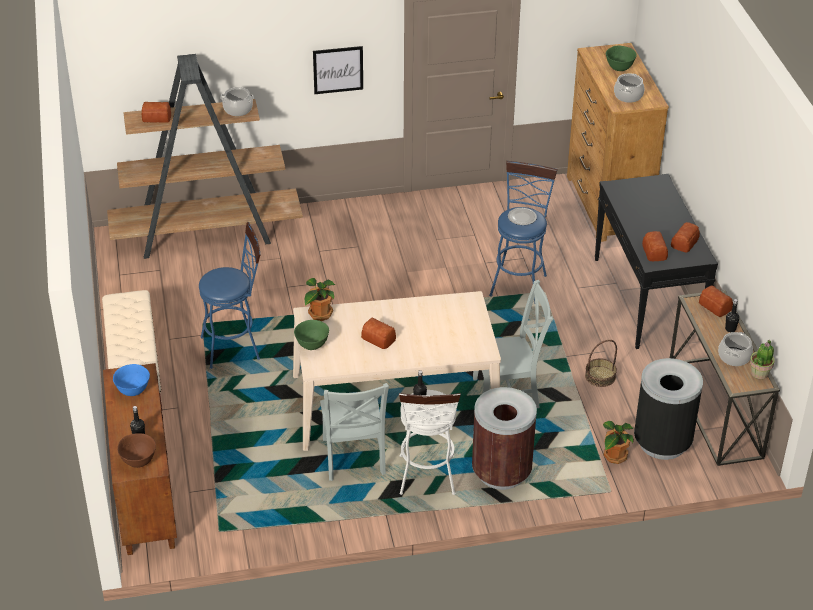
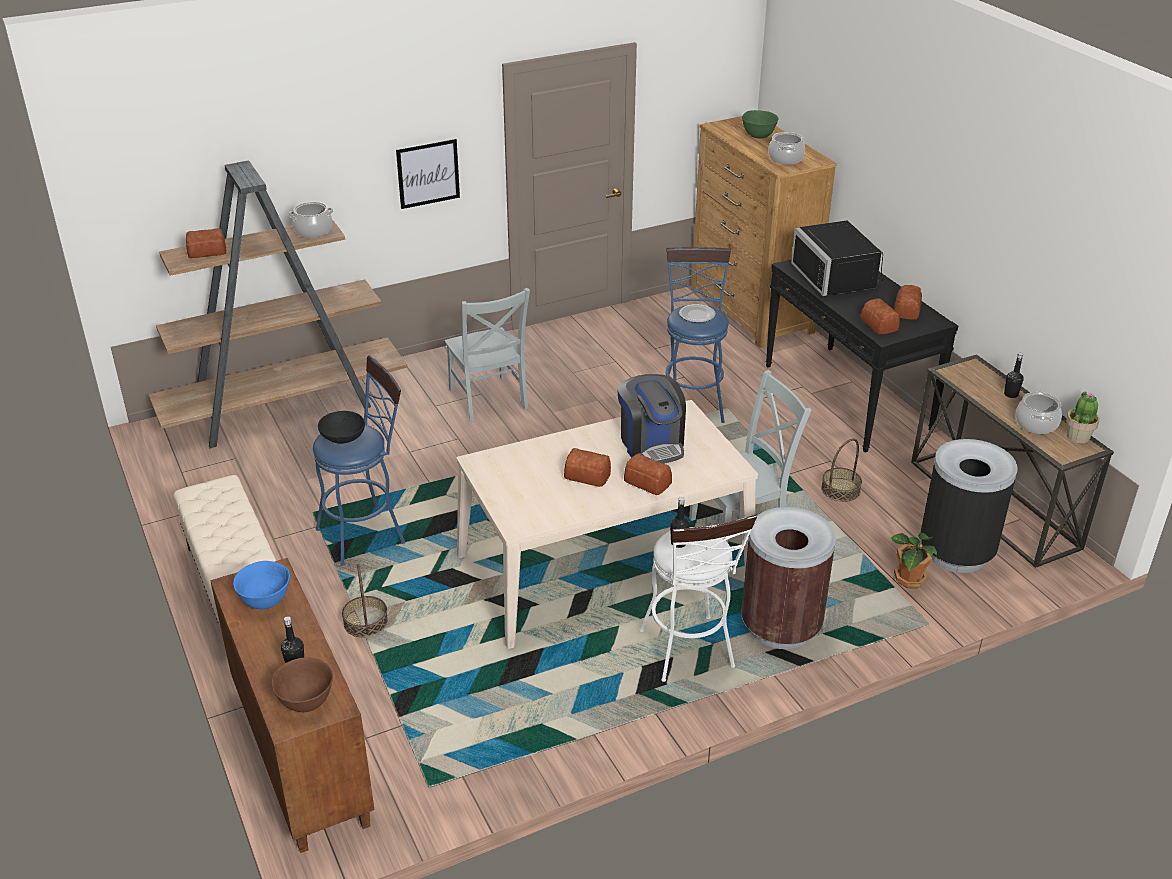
camera: 15 degrees left, 5 degrees down
green bowl [294,320,329,350] -> none
potted plant [305,278,336,321] -> none
grey chair [320,383,389,481] -> grey chair moved to [445,288,530,423]
bread [699,286,733,317] -> bread moved to [624,454,672,495]
none -> black bowl [318,411,365,444]
none -> basket [342,564,388,638]
none -> coffee machine [617,374,686,464]
none -> black microwave [791,220,884,296]

